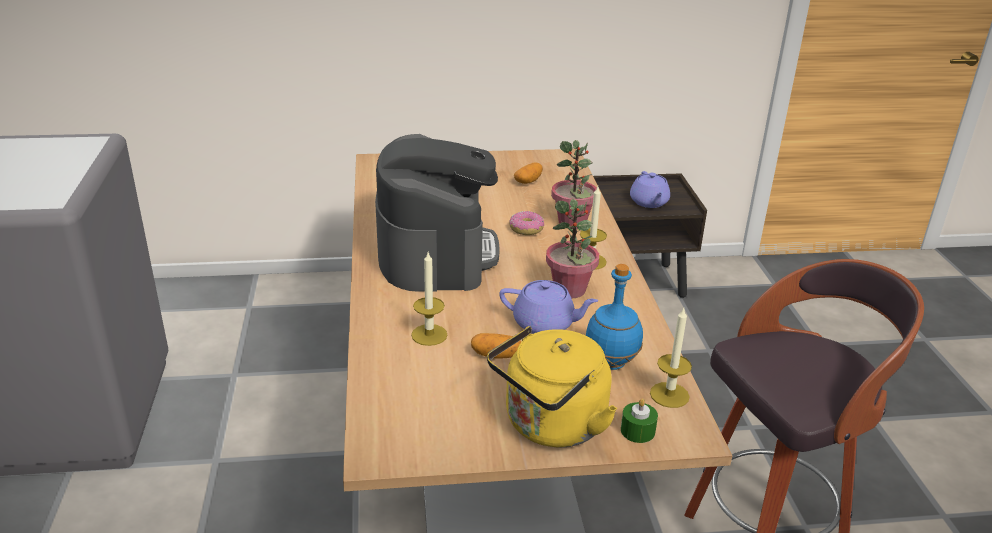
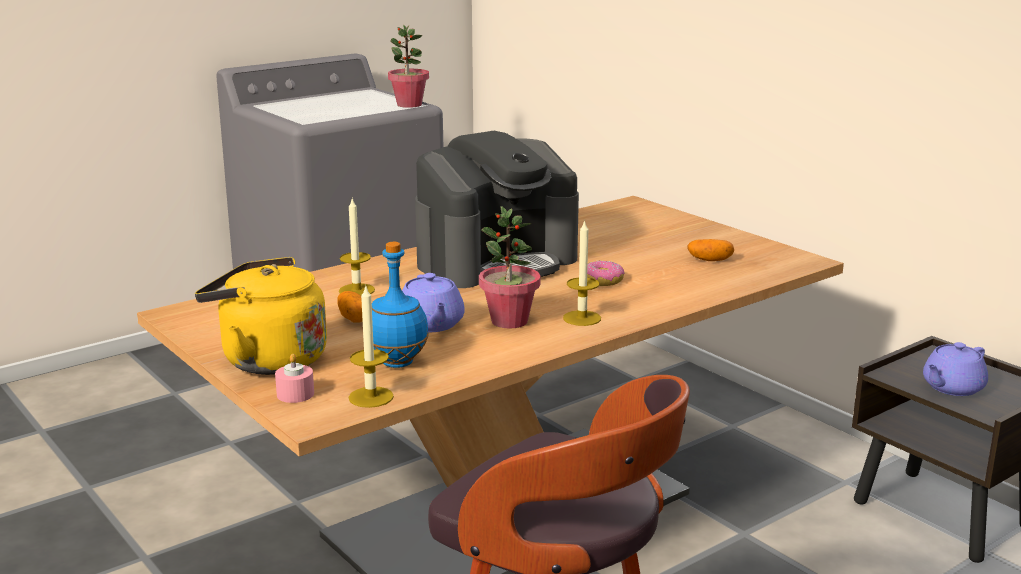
camera: 60 degrees right, 10 degrees down
potted plant [551,140,597,229] -> potted plant moved to [388,25,429,108]
green candle [621,398,658,443] -> pink candle [275,354,314,403]

